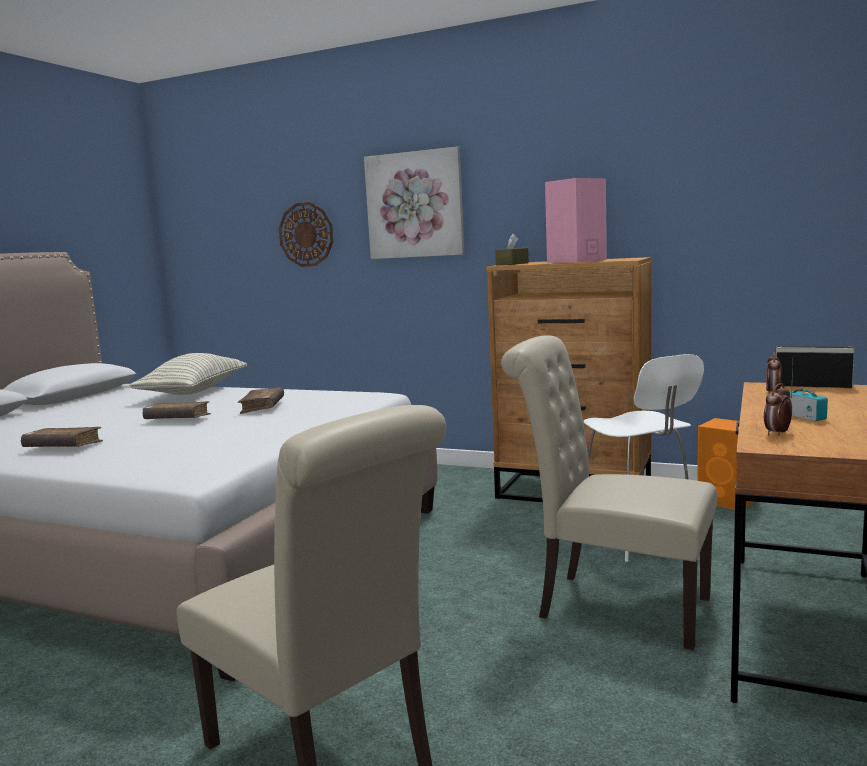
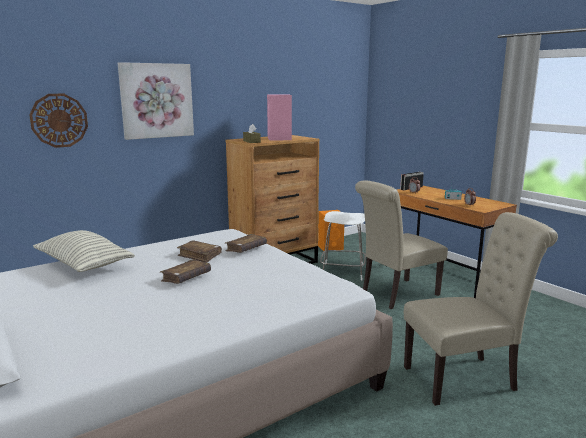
camera: 60 degrees left, 5 degrees up
brown book [21,427,103,447] -> brown book moved to [225,234,267,253]

